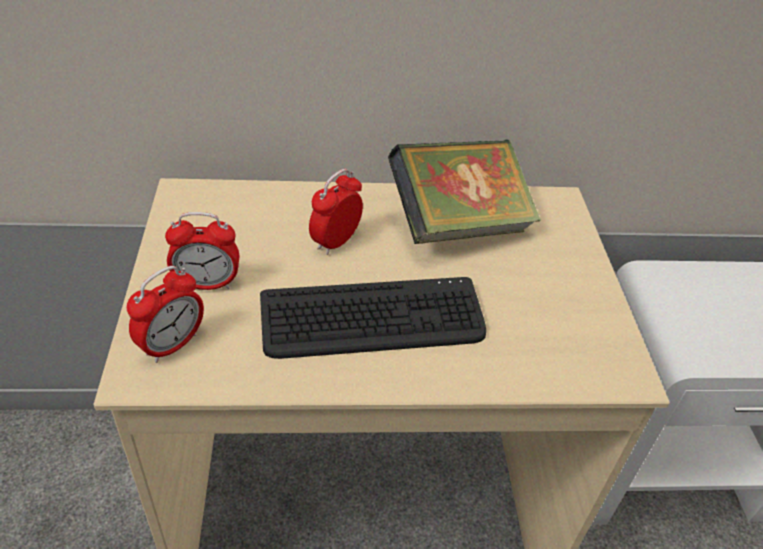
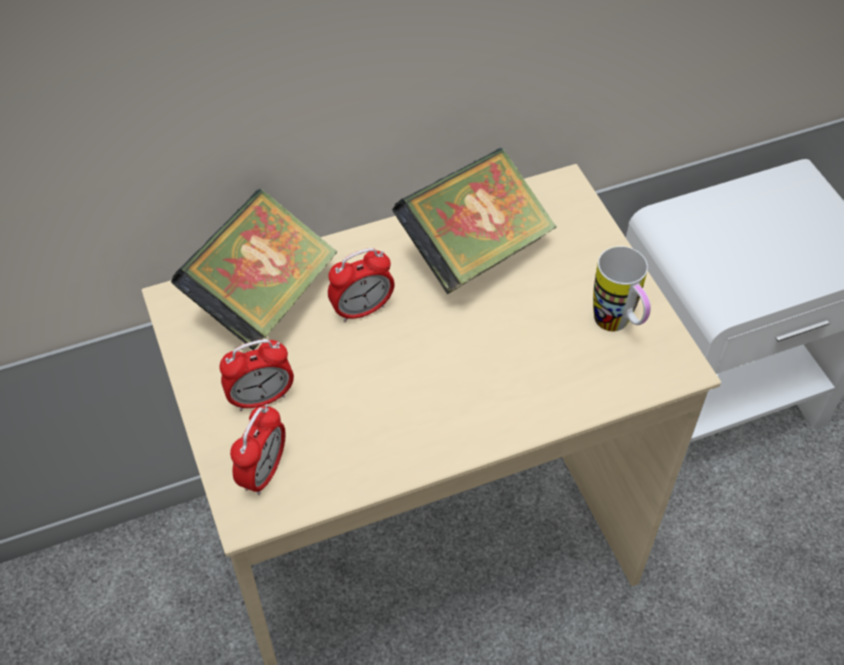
camera: 15 degrees left, 10 degrees up
keyboard [260,277,486,359] -> none
alarm clock [309,169,363,255] -> alarm clock turned 135 degrees counterclockwise [328,248,394,322]
none -> book [171,189,338,350]
none -> mug [593,246,651,332]

